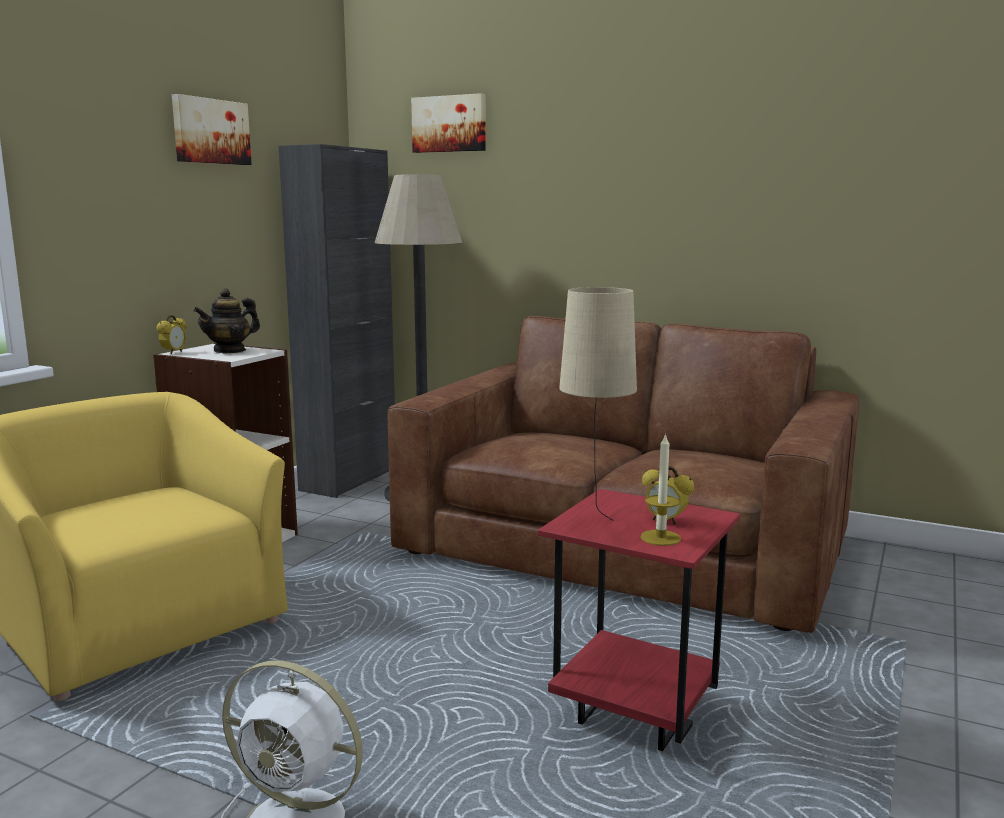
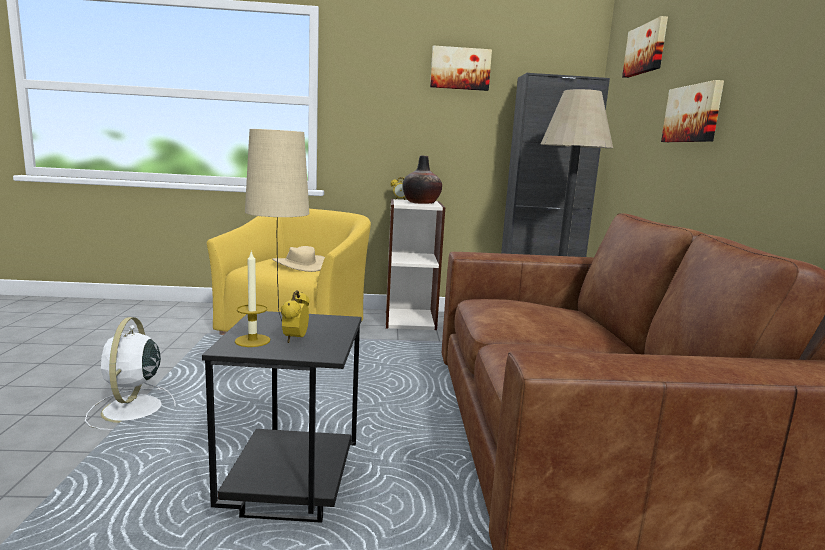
camera: 60 degrees right, 0 degrees up
teapot [193,288,260,353] -> vase [402,156,442,204]
red side table [538,489,740,751] -> black side table [202,311,362,523]
none -> beige hat [272,246,325,272]
none -> picture [661,80,724,142]

